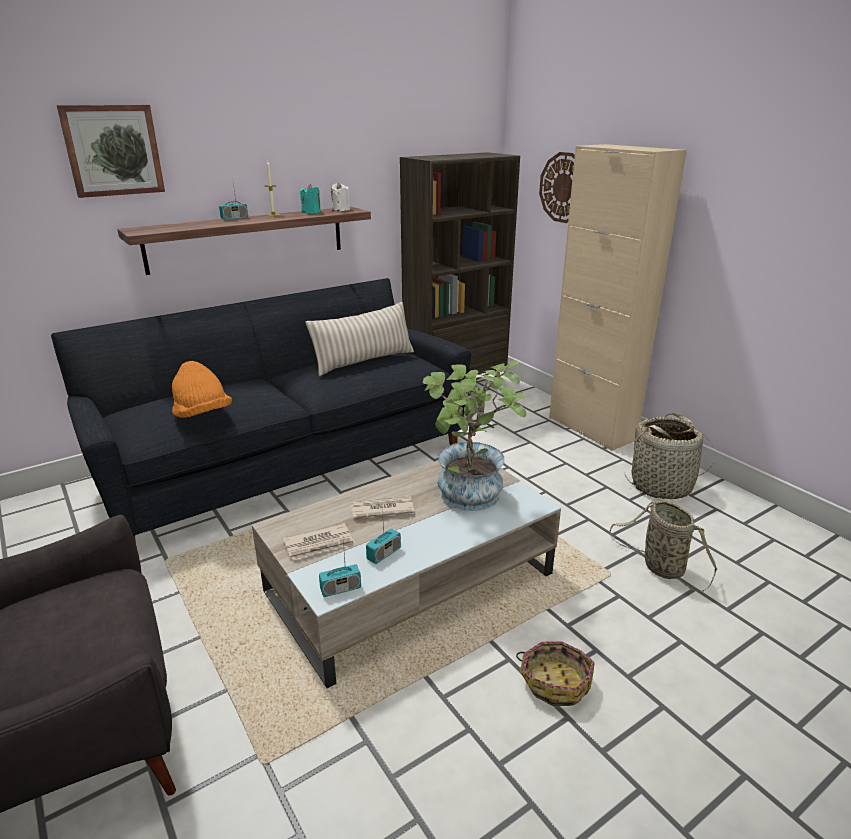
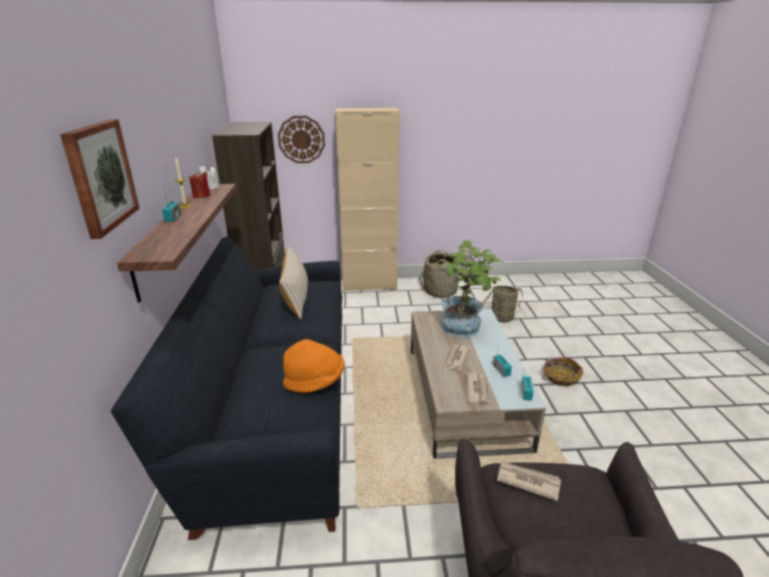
camera: 60 degrees left, 0 degrees up
turquoise candle [300,184,321,213] -> red candle [190,171,210,198]
none -> newspaper [497,462,561,501]

